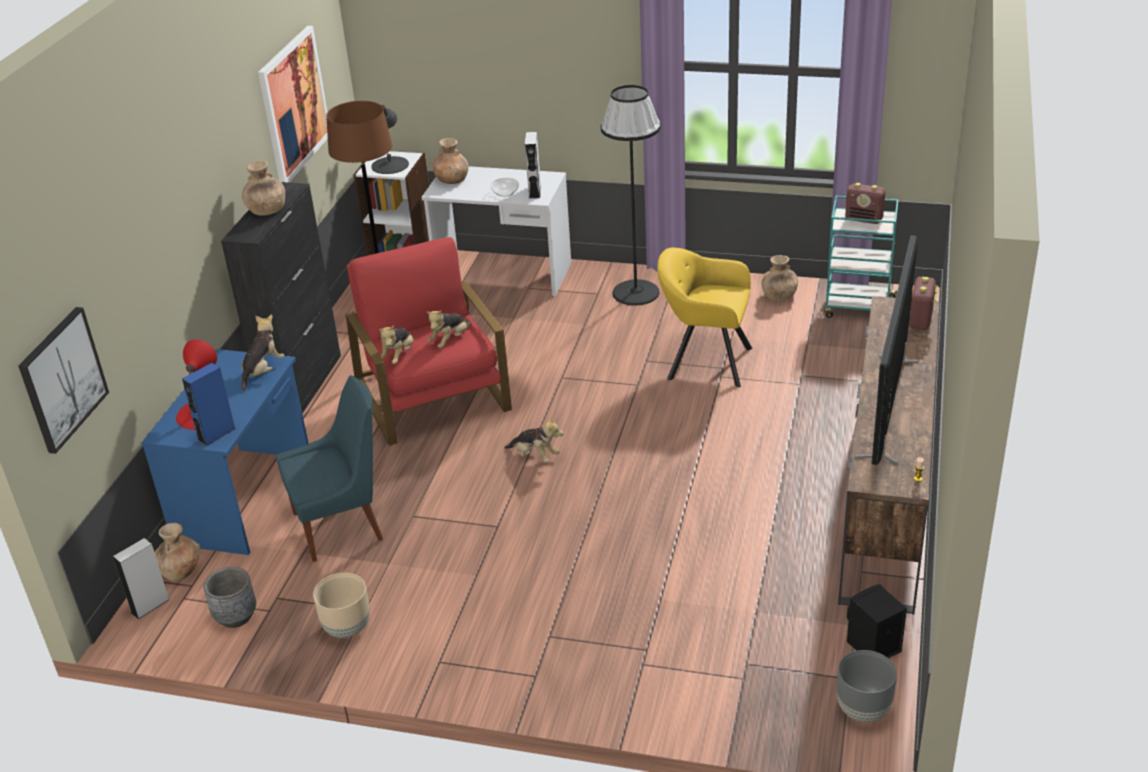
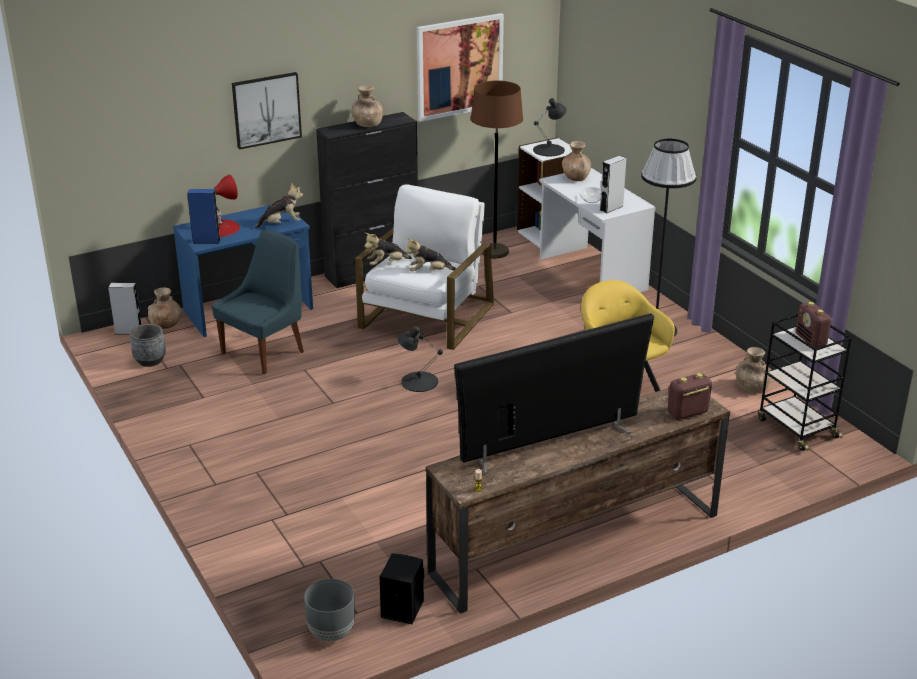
camera: 45 degrees right, 5 degrees down
picture [18,307,109,454] -> picture moved to [232,72,302,150]
blue chair [276,375,383,562] -> blue chair turned 75 degrees counterclockwise [212,230,304,374]
beige planter [313,573,370,638] -> none
red armchair [345,237,512,446] -> white armchair [355,184,494,350]
plush toy [504,416,564,463] -> black table lamp [398,326,443,392]
turquoise cart [824,196,898,318] -> black cart [758,314,852,451]

